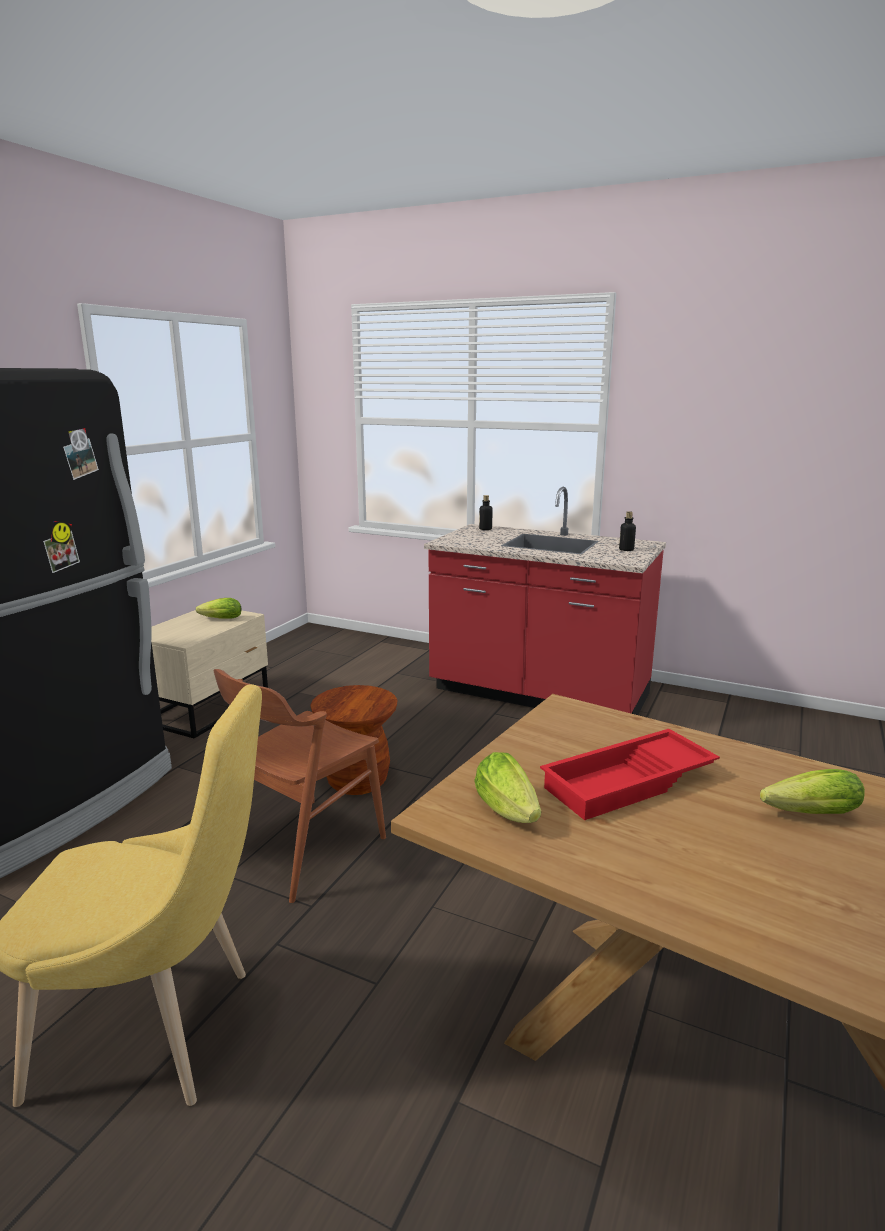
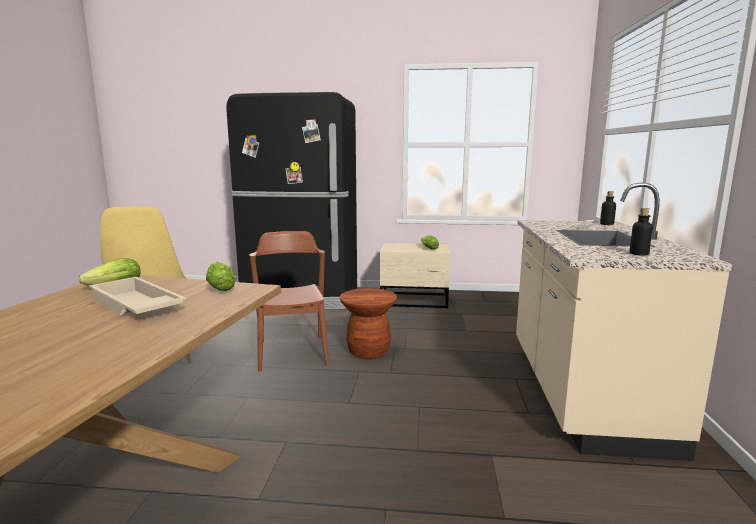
camera: 70 degrees right, 5 degrees down
brown chair [214,669,386,903] -> brown chair turned 60 degrees clockwise [250,231,329,372]
red counter [424,487,666,715] -> beige counter [516,183,732,461]
red tray [540,729,720,820] -> beige tray [89,277,186,315]
lettuce [760,769,865,814] -> lettuce moved to [206,262,235,291]

